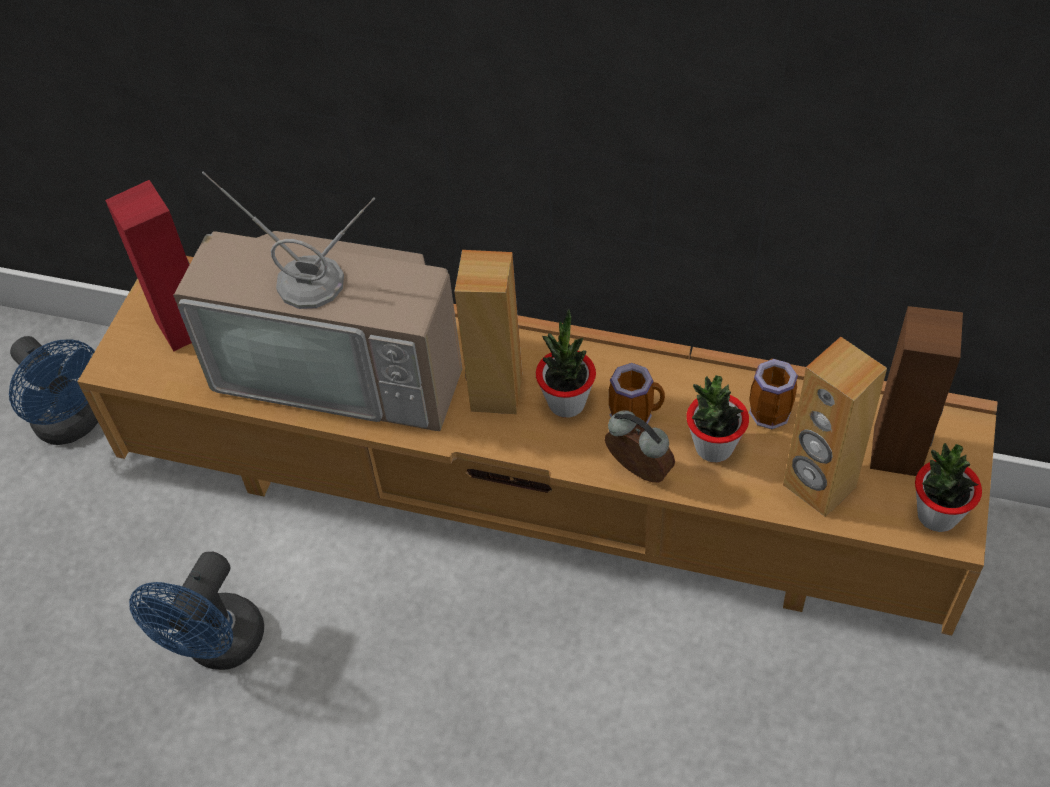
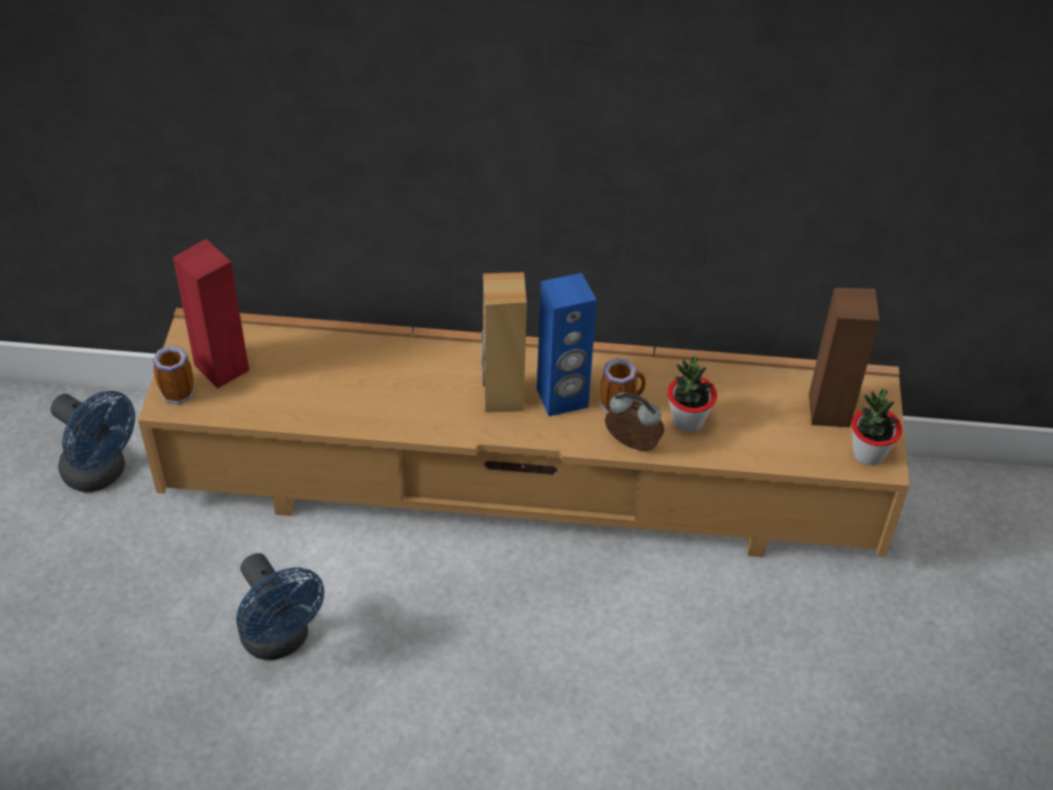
camera: 15 degrees left, 5 degrees down
blue fan [129,552,264,670] -> blue fan turned 45 degrees counterclockwise [236,553,324,660]
television [173,171,462,431] -> none
potted plant [536,309,596,418] -> blue speaker [537,273,597,416]
mug [749,359,798,429] -> mug moved to [153,345,195,405]
brown speaker [783,337,887,517] -> none

